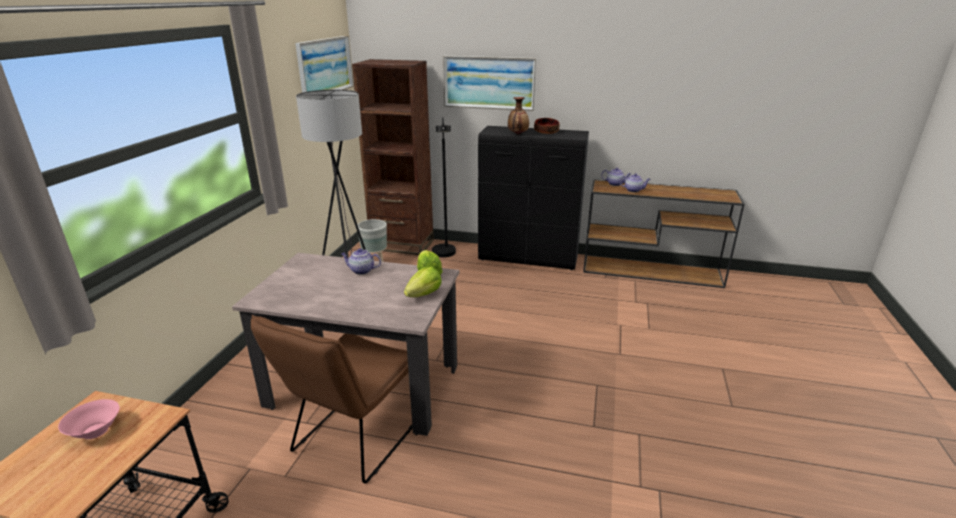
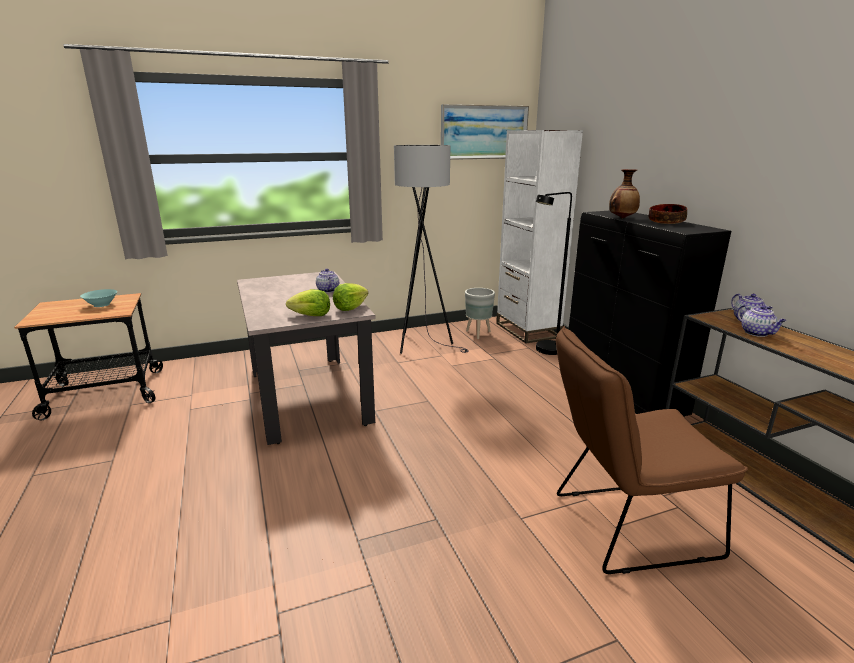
camera: 55 degrees right, 5 degrees down
pink bowl [58,399,120,439] -> turquoise bowl [80,289,117,307]
brown chair [251,315,413,484] -> brown chair moved to [556,326,748,574]
brown bookcase [352,59,434,255] -> white bookcase [496,130,583,344]
picture [443,56,537,111] -> none

